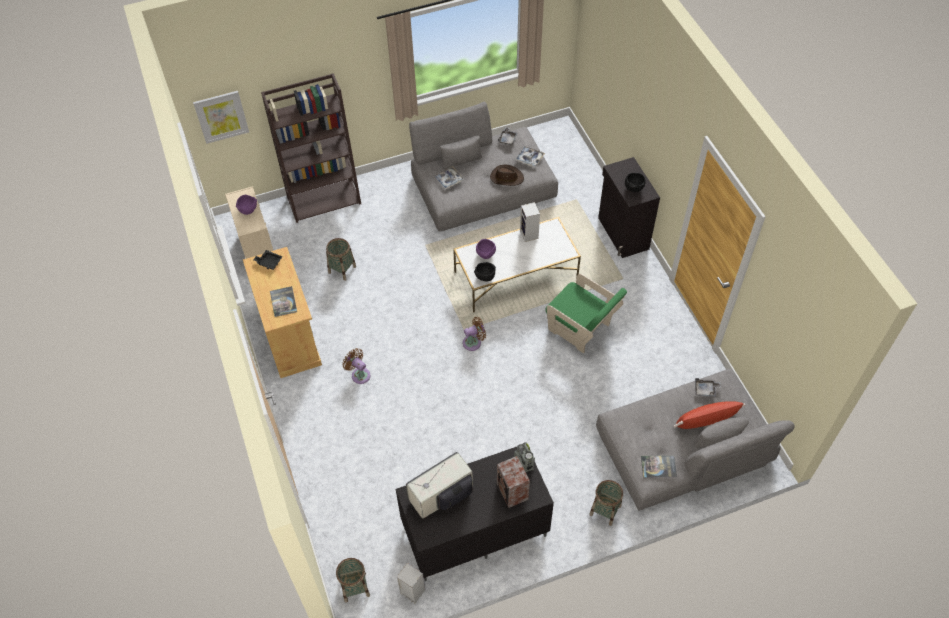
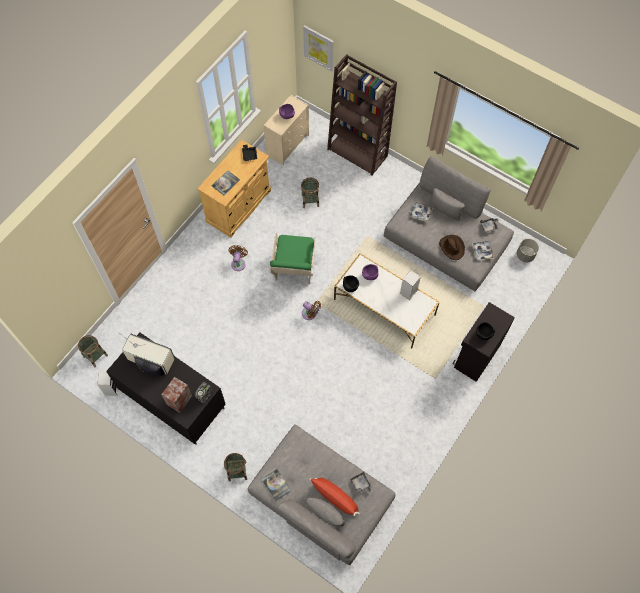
camera: 55 degrees right, 10 degrees up
green armchair [546,274,627,353] -> green armchair moved to [270,233,316,284]
none -> grey planter [517,239,539,263]

